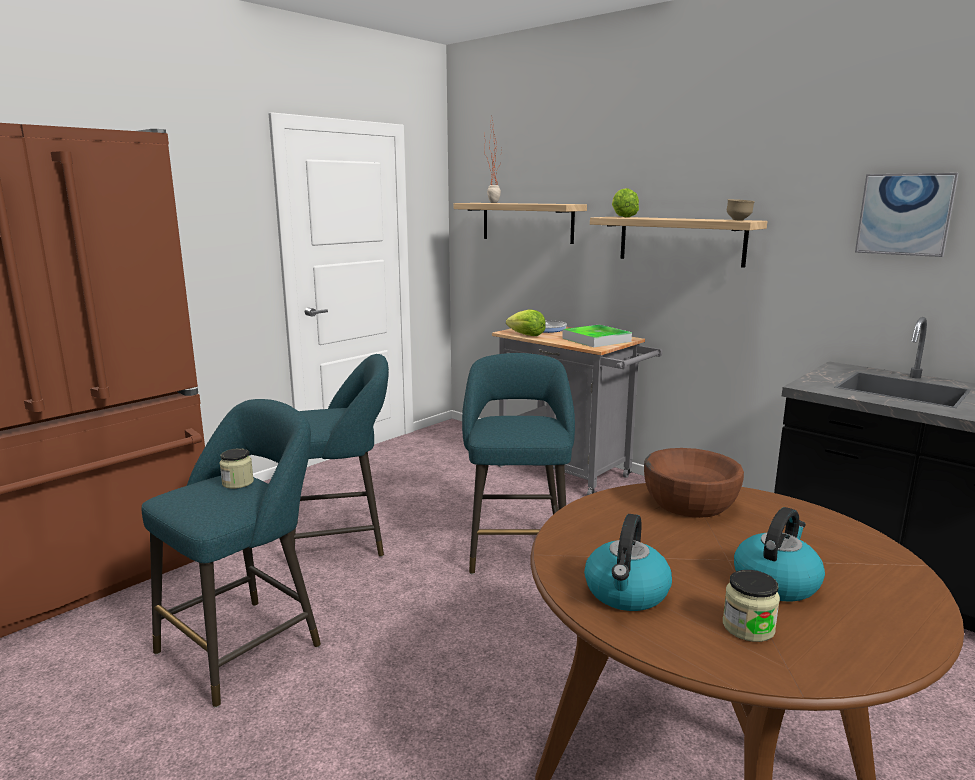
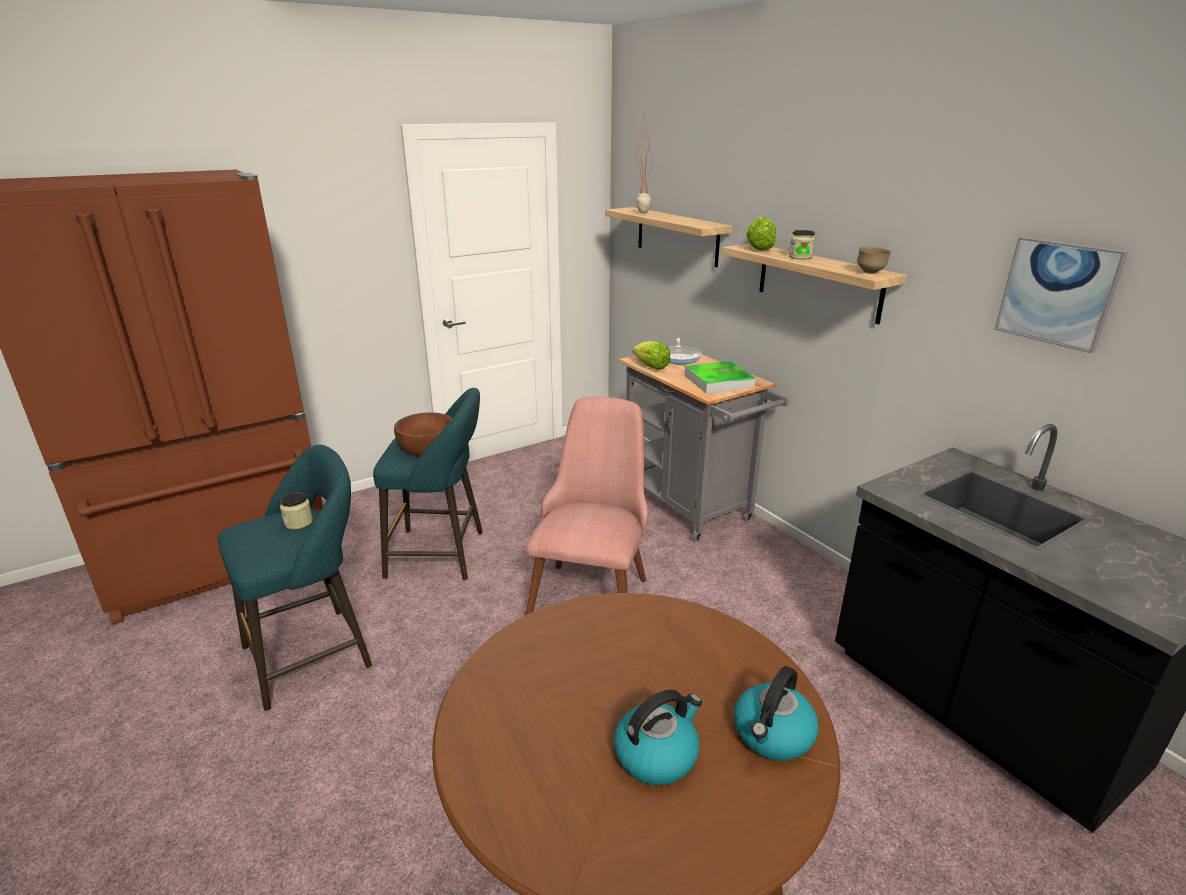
camera: 15 degrees right, 10 degrees up
turquoise stool [462,353,575,574] -> pink chair [526,397,648,615]
kettle [584,514,672,611] -> kettle moved to [734,666,819,761]
brown bowl [644,448,744,518] -> brown bowl moved to [394,412,453,456]
jar [723,570,780,642] -> jar moved to [789,230,815,259]

